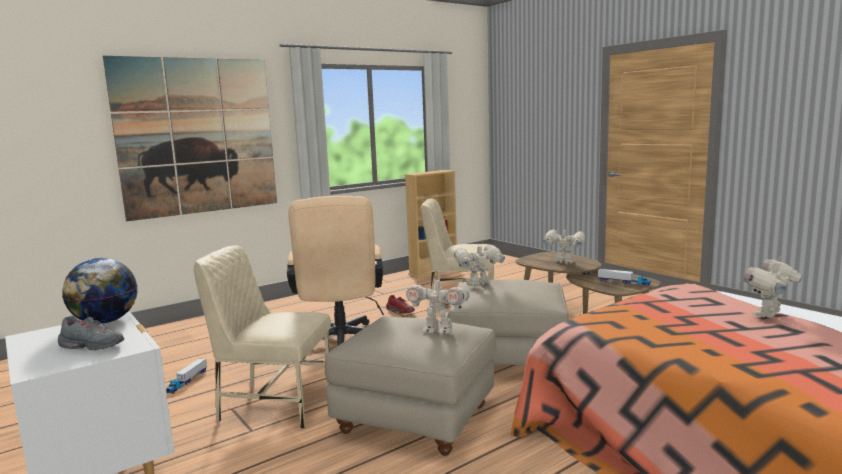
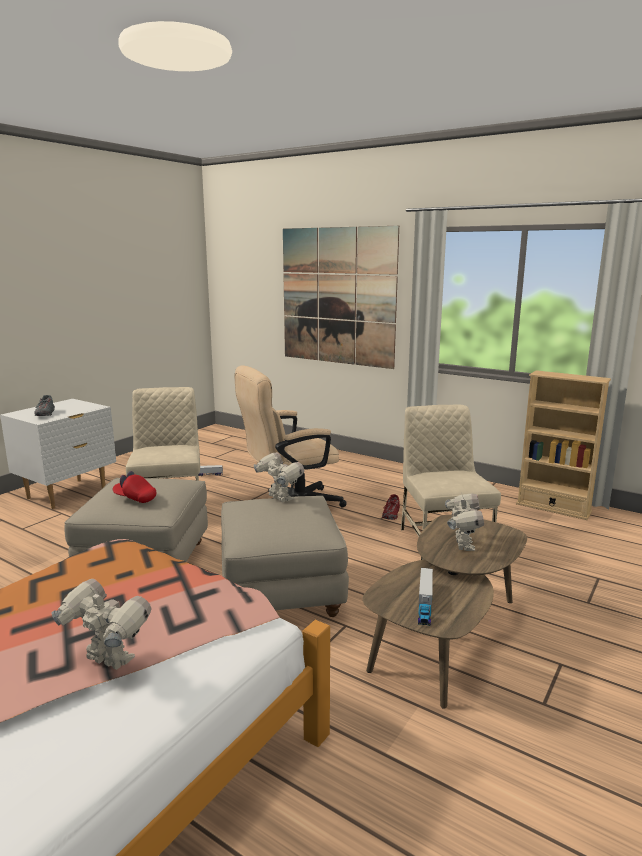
camera: 70 degrees right, 5 degrees up
globe [62,258,137,324] -> none
toy robot [406,275,470,333] -> red cap [113,471,156,503]

